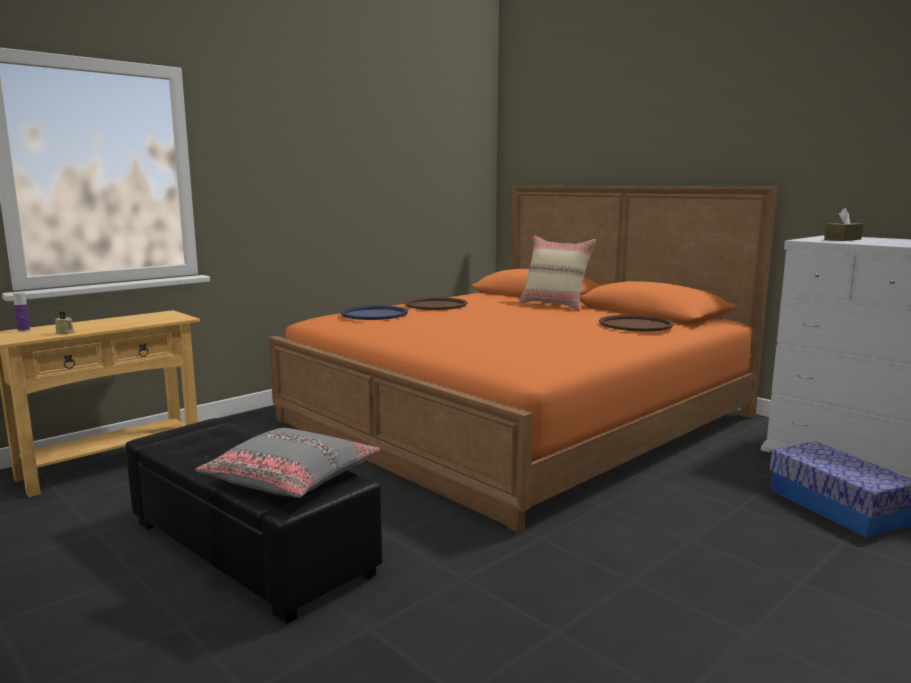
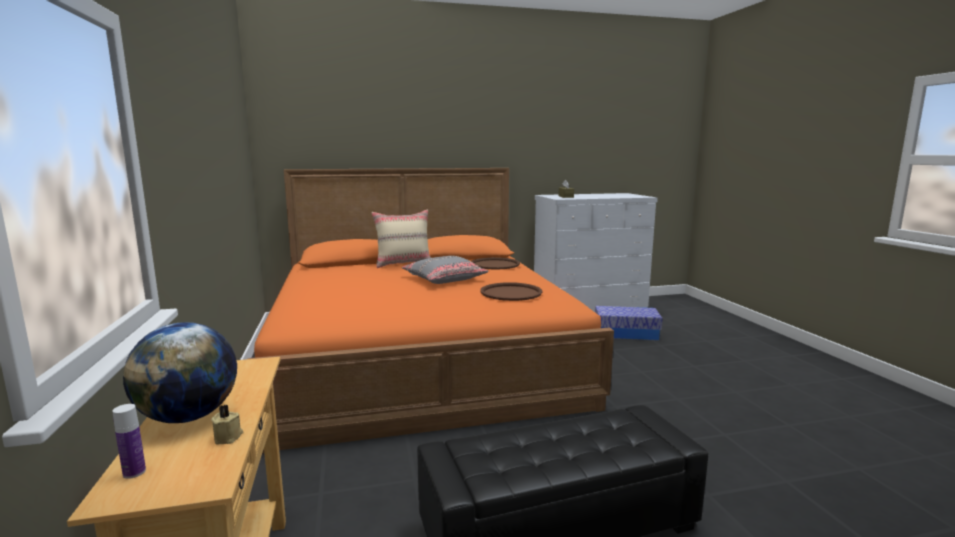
camera: 60 degrees left, 0 degrees up
grey pillow [195,428,381,498] -> grey pillow moved to [402,256,489,284]
blue tray [341,305,408,320] -> none
brown tray [405,297,467,310] -> brown tray moved to [480,282,542,301]
none -> globe [123,322,237,423]

